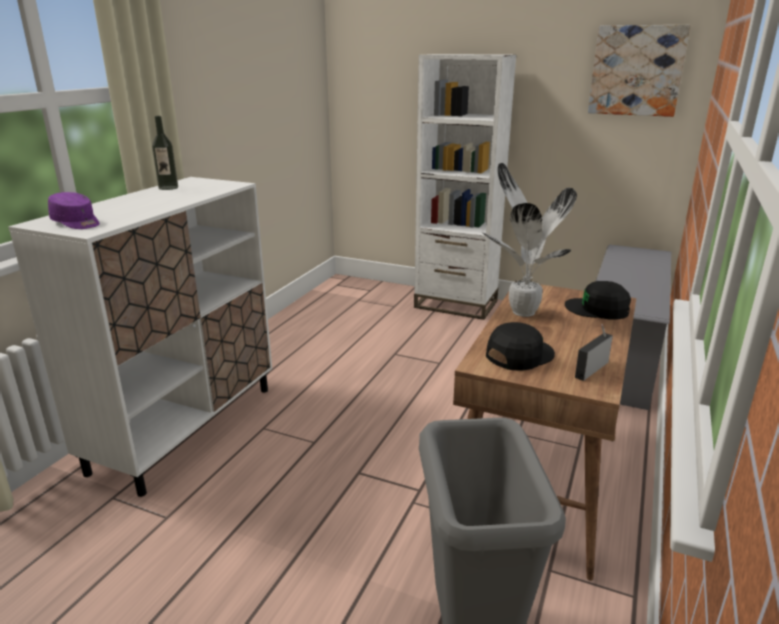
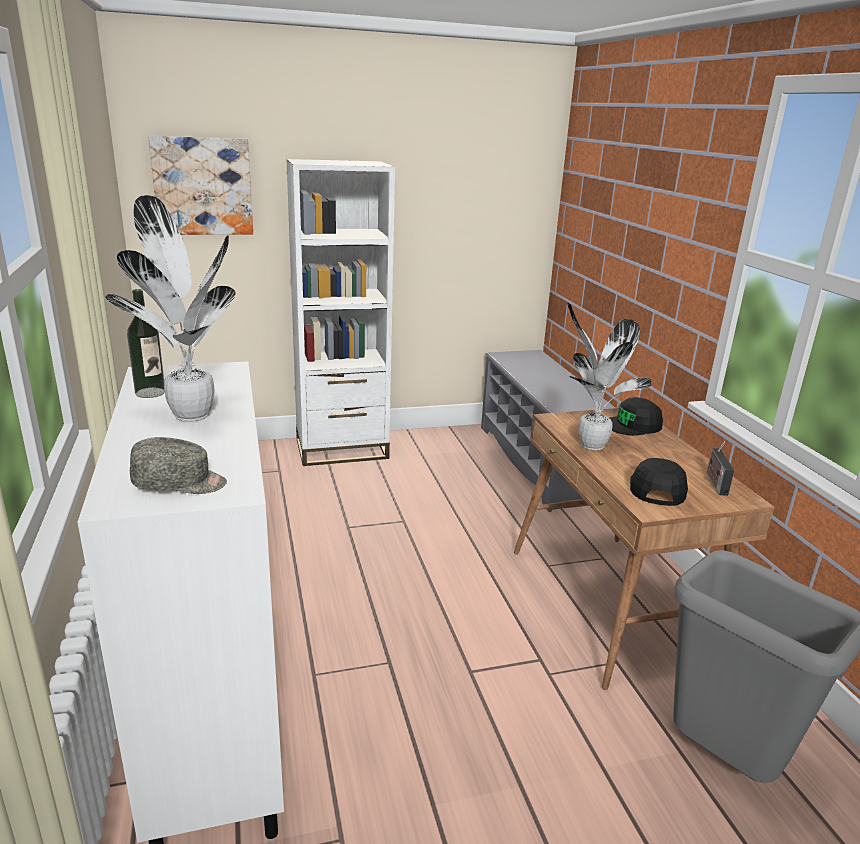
camera: 40 degrees left, 0 degrees up
purple cap [48,192,99,229] -> grey cap [130,437,227,494]
picture [588,25,691,117] -> picture moved to [148,136,253,235]
none -> potted plant [106,195,236,422]

